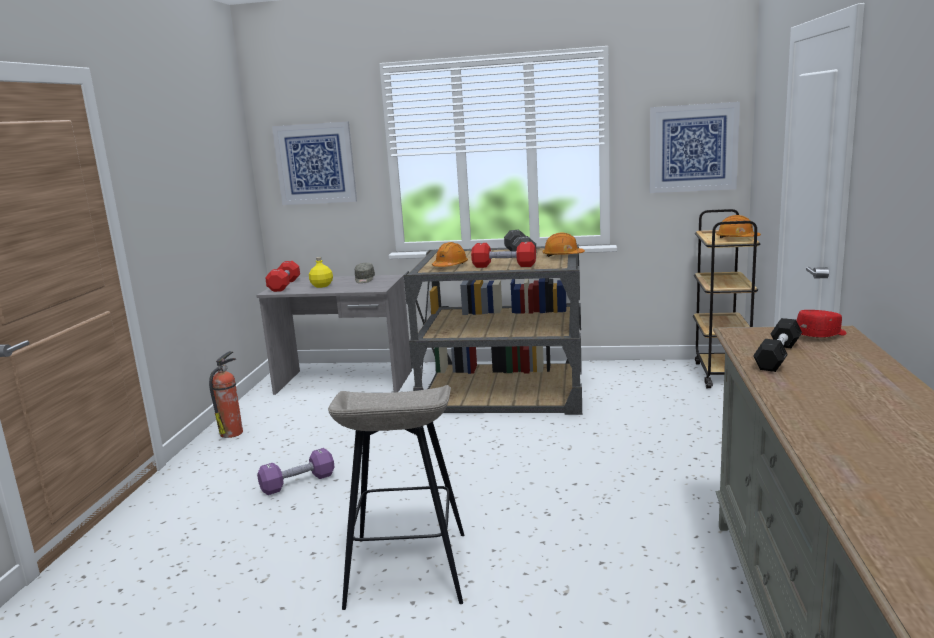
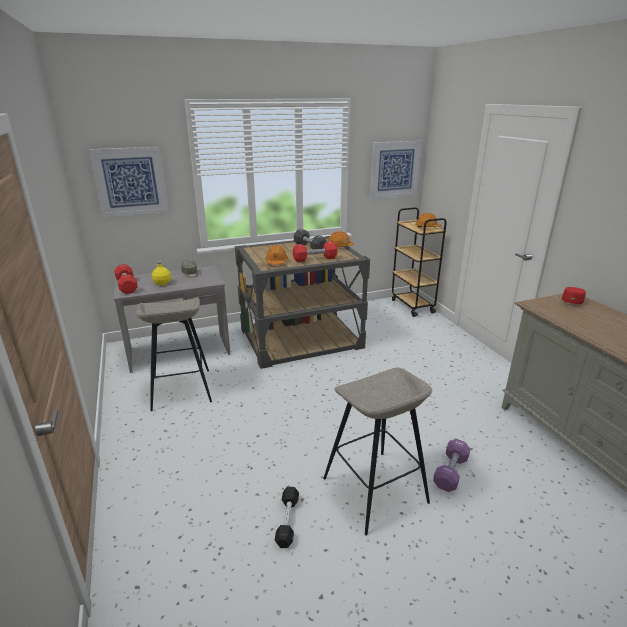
camera: 30 degrees left, 10 degrees up
fire extinguisher [209,351,243,438] -> none
purple dumbbell [257,448,335,495] -> purple dumbbell moved to [433,439,470,492]
black dumbbell [753,318,802,372] -> black dumbbell moved to [275,487,299,548]
none -> grey stool [136,297,212,411]

